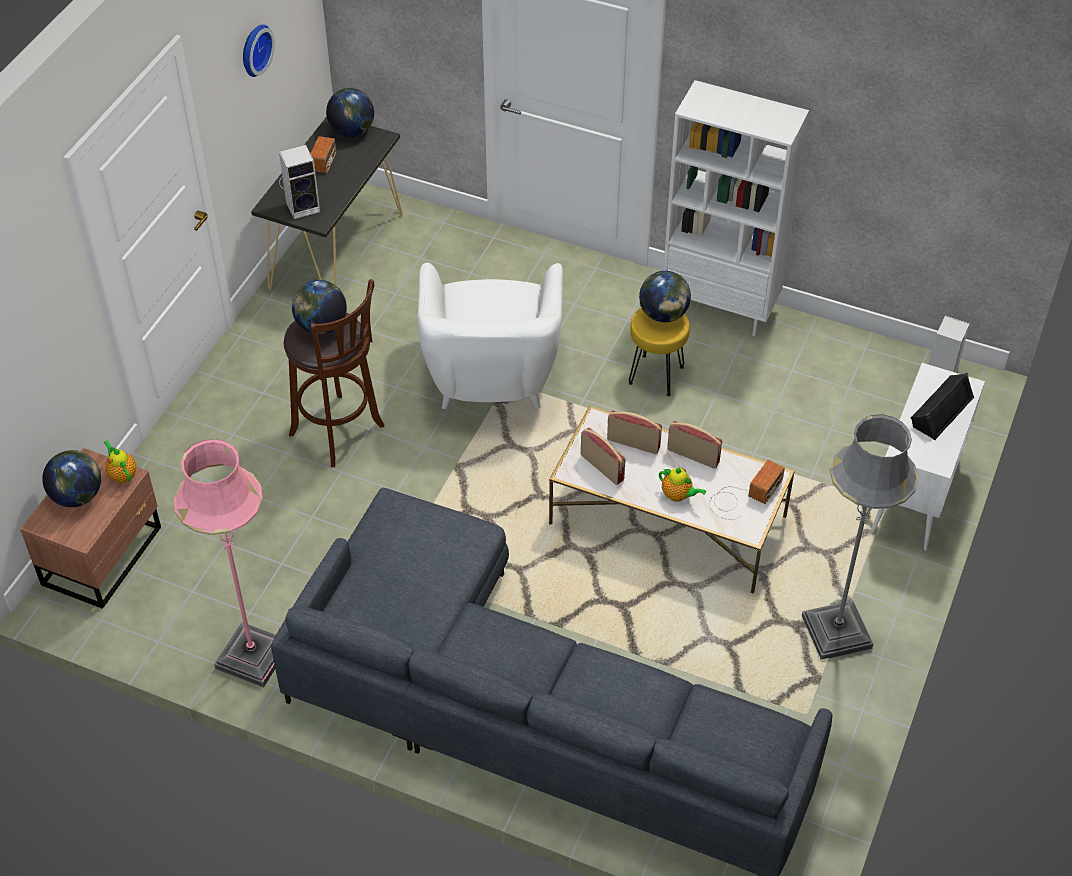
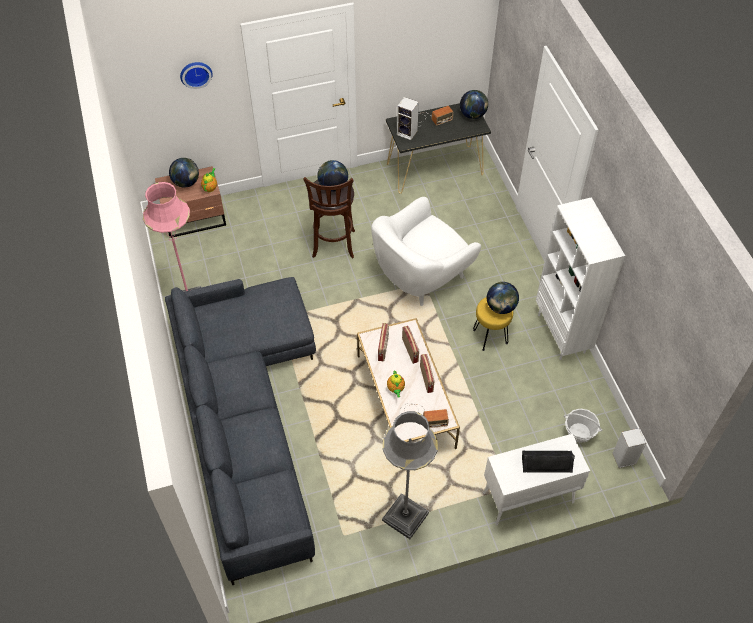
camera: 50 degrees right, 5 degrees up
wall clock [243,24,275,77] -> wall clock moved to [180,62,213,89]
none -> basket [564,408,602,443]

